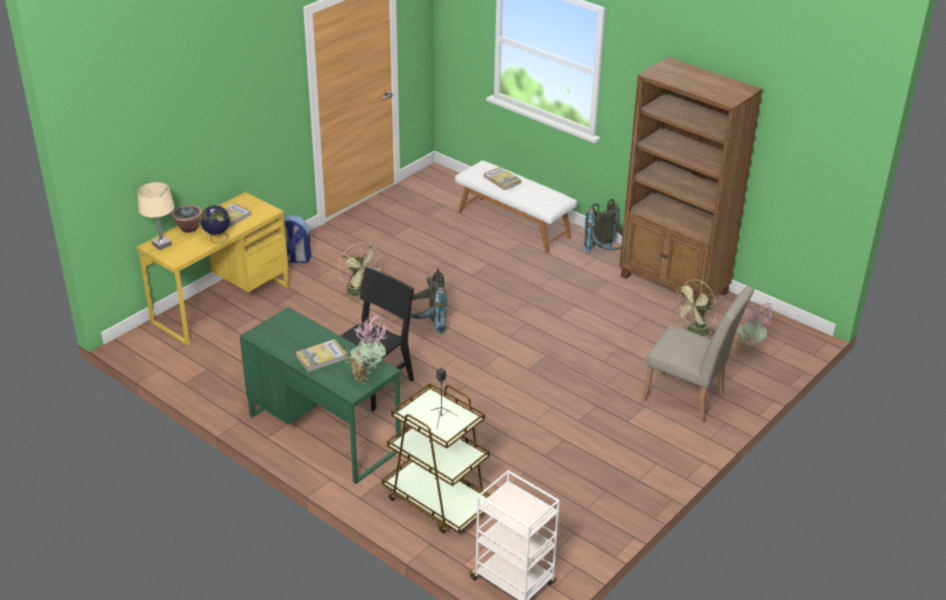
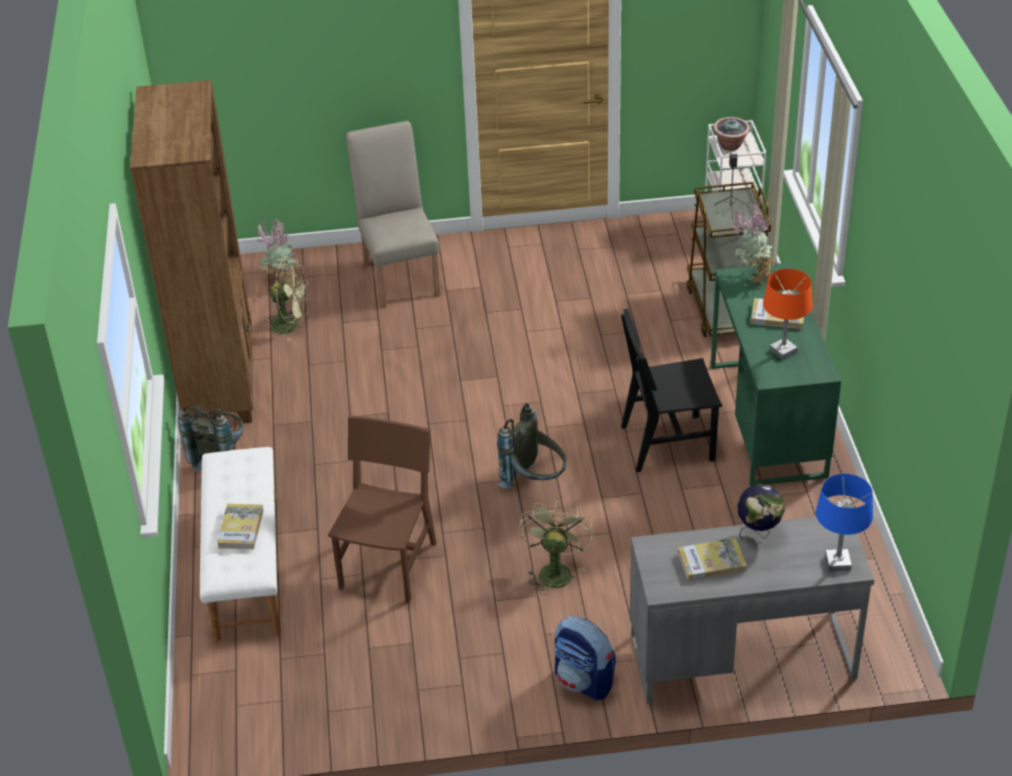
camera: 135 degrees left, 5 degrees up
yellow desk [136,192,289,345] -> grey desk [630,517,874,704]
beige table lamp [138,182,174,250] -> blue table lamp [816,474,873,572]
potted plant [172,205,202,233] -> potted plant moved to [713,117,750,151]
none -> brown chair [328,416,437,603]
none -> orange table lamp [763,269,813,360]

